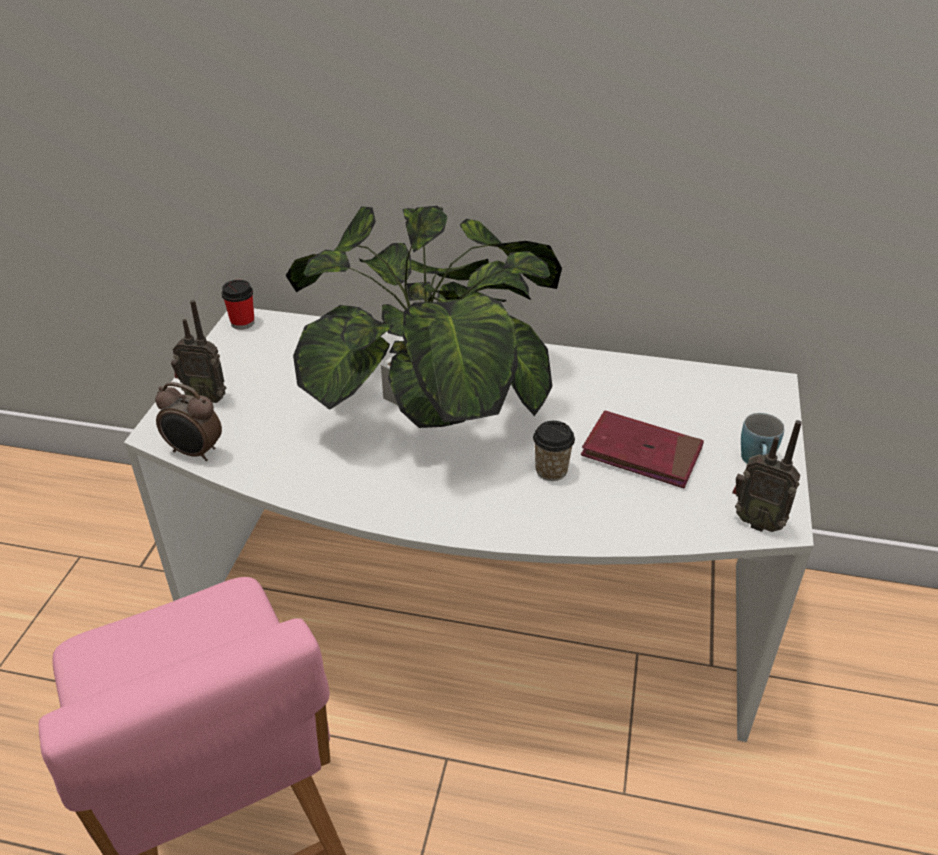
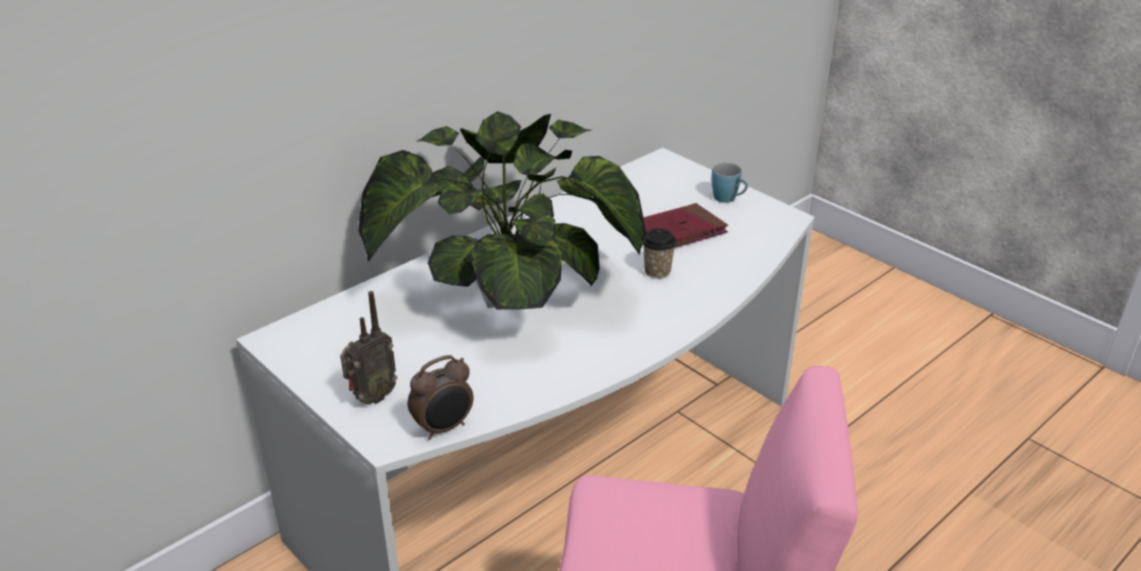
camera: 55 degrees left, 5 degrees down
cup [221,280,254,330] -> none
radio [732,420,802,532] -> none

